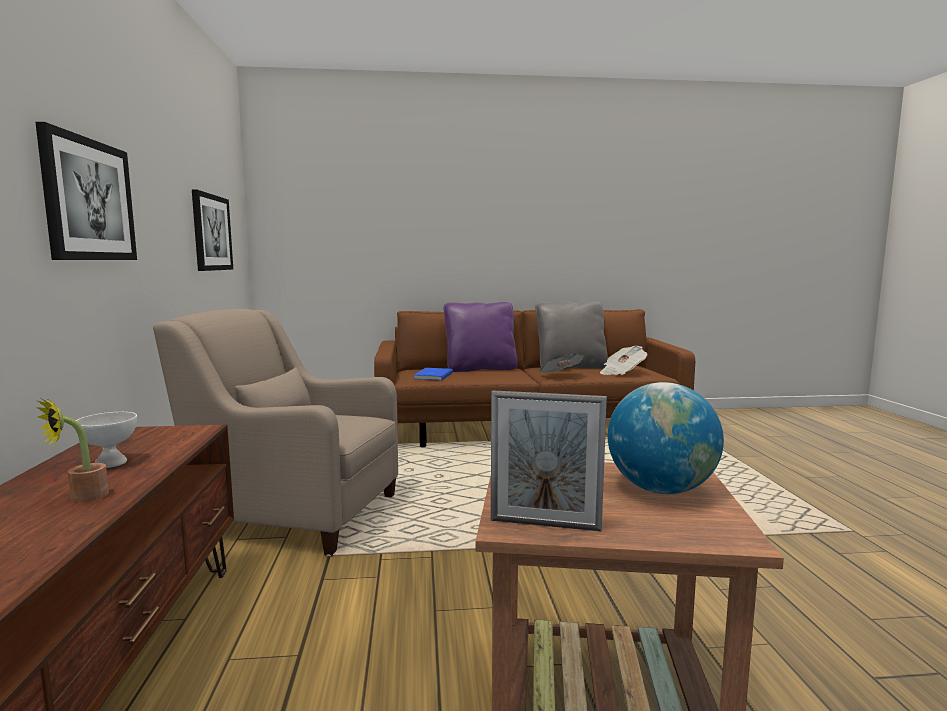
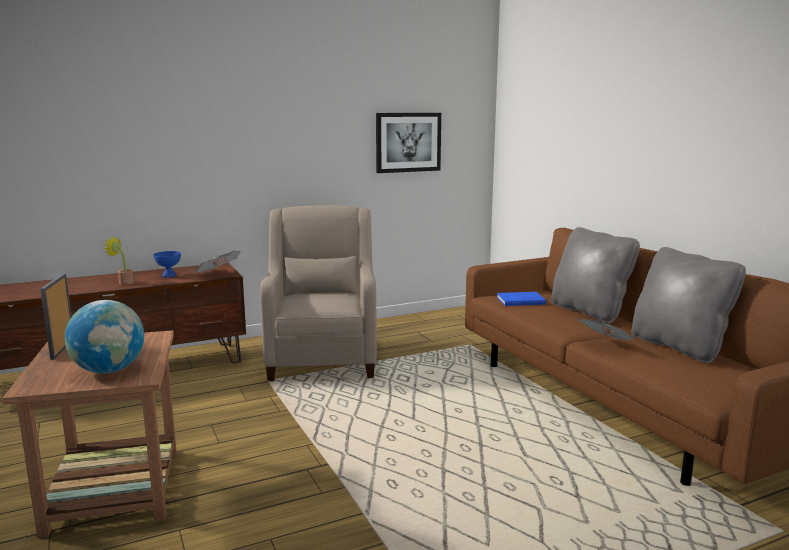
camera: 70 degrees right, 5 degrees up
picture [35,122,137,260] -> none
white bowl [76,412,137,468] -> blue bowl [154,251,181,277]
purple pillow [444,302,518,372] -> grey pillow [552,227,640,323]
newspaper [600,346,647,375] -> newspaper moved to [193,251,241,273]

